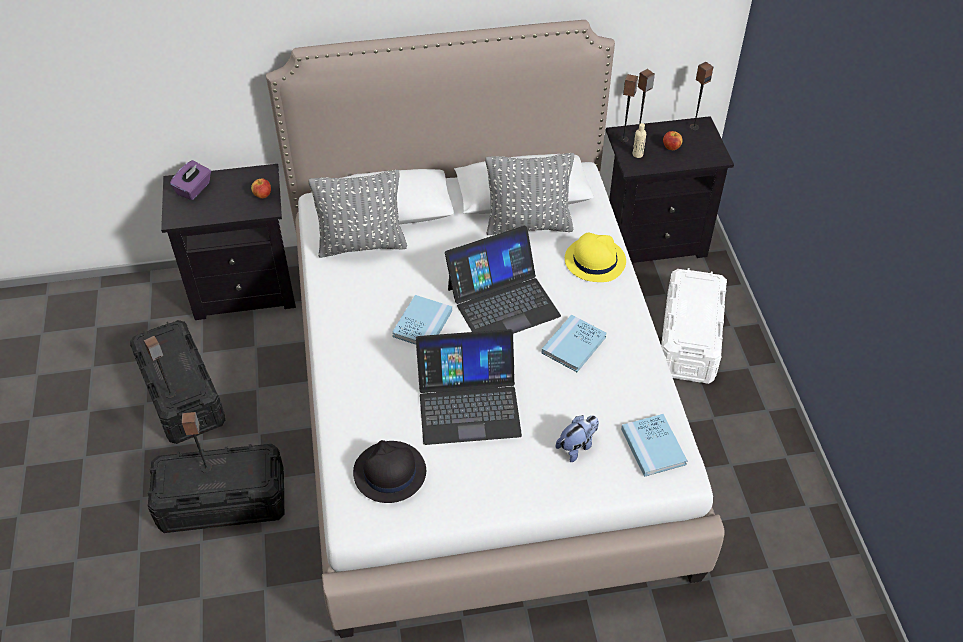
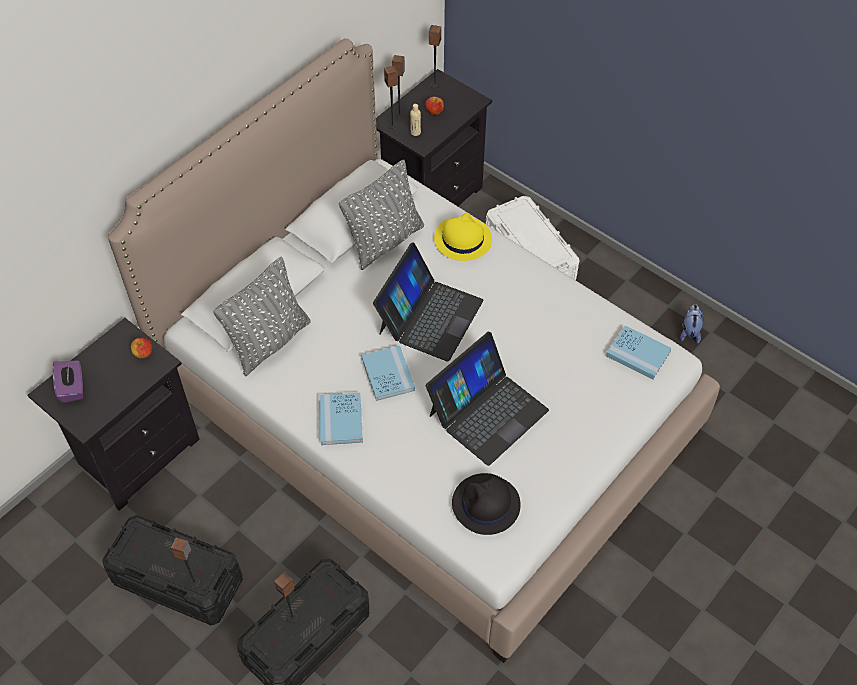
camera: 40 degrees left, 5 degrees up
blue book [542,314,607,372] -> blue book moved to [319,392,363,445]
plush toy [555,415,599,462] -> plush toy moved to [680,304,704,344]

